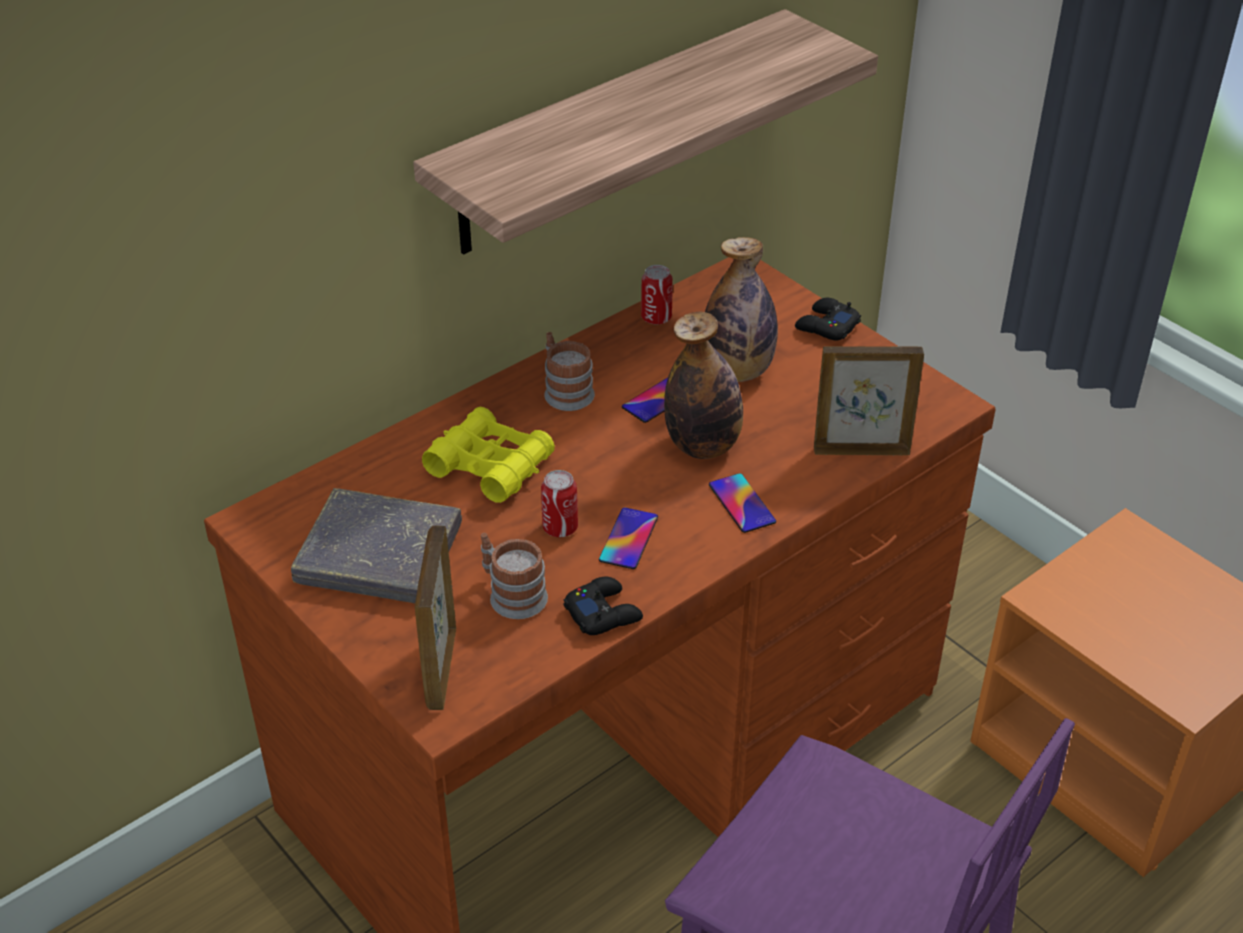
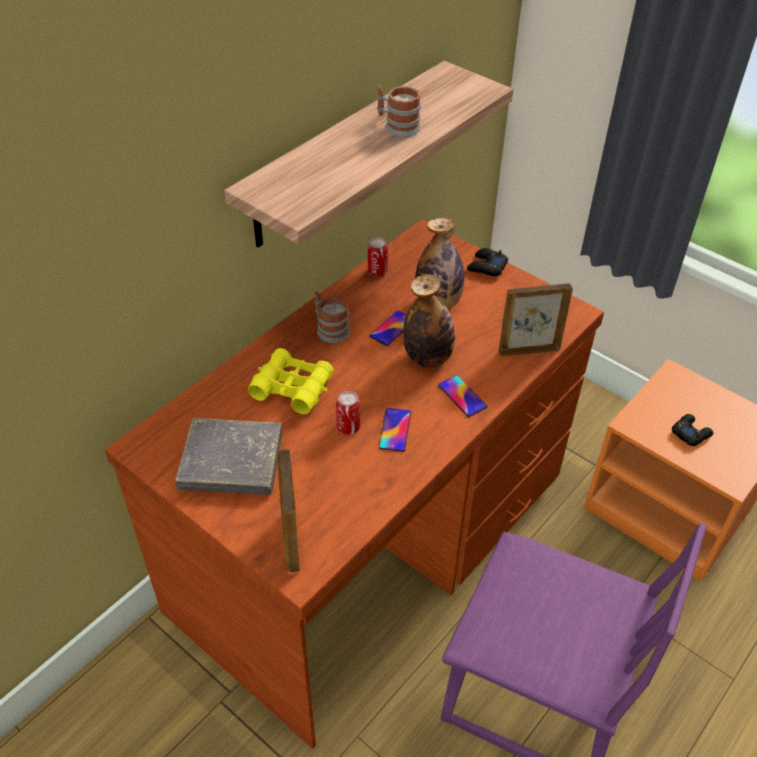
camera: 10 degrees left, 5 degrees up
mug [481,533,548,619] -> mug moved to [377,86,421,138]
black game controller [563,576,643,635] -> black game controller moved to [672,414,713,446]

